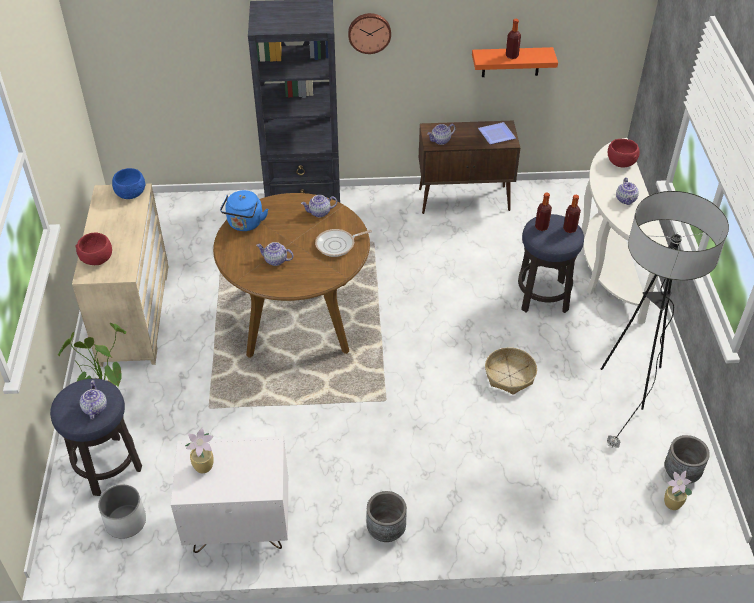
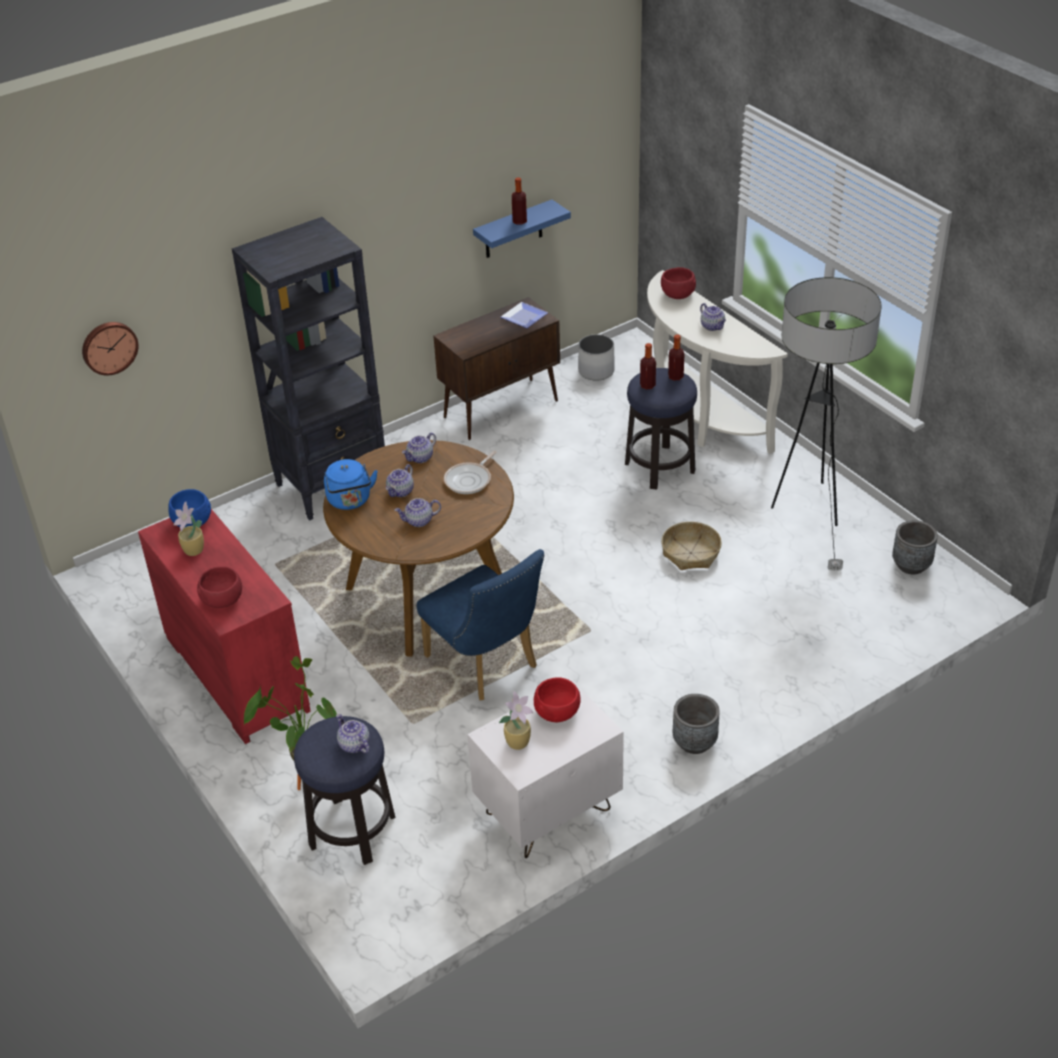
camera: 30 degrees left, 5 degrees down
beige dresser [72,183,169,367] -> red dresser [138,509,311,744]
white planter [98,484,146,539] -> white planter moved to [578,334,615,381]
wall clock [348,13,391,54] -> wall clock moved to [82,322,139,375]
teapot [427,124,456,145] -> teapot moved to [386,464,414,497]
orange shelf [472,47,558,77] -> blue shelf [473,199,571,258]
potted plant [664,471,692,510] -> potted plant moved to [173,501,204,556]
none -> blue chair [417,549,545,701]
none -> red bowl [534,677,581,722]

